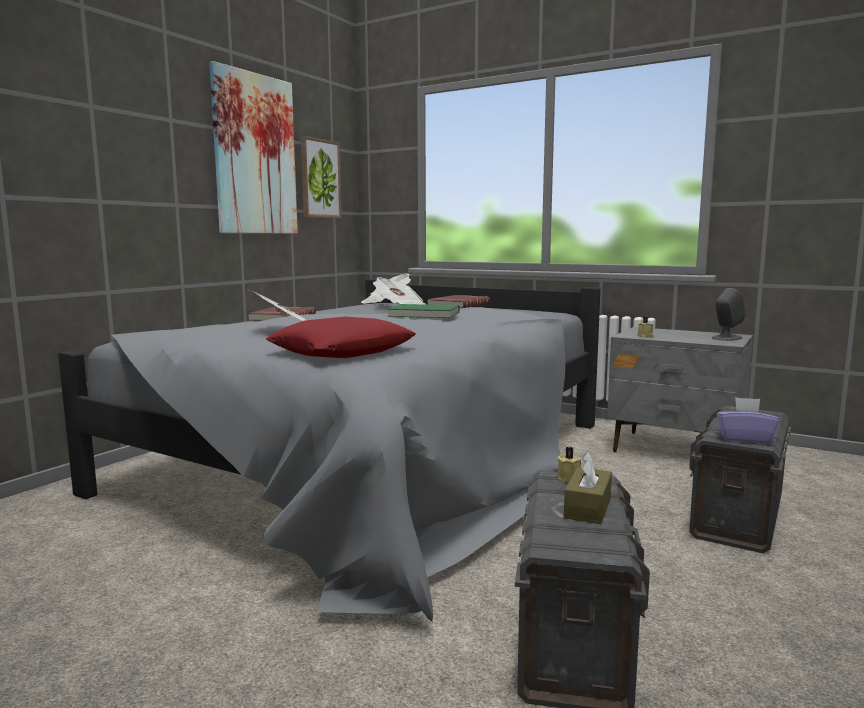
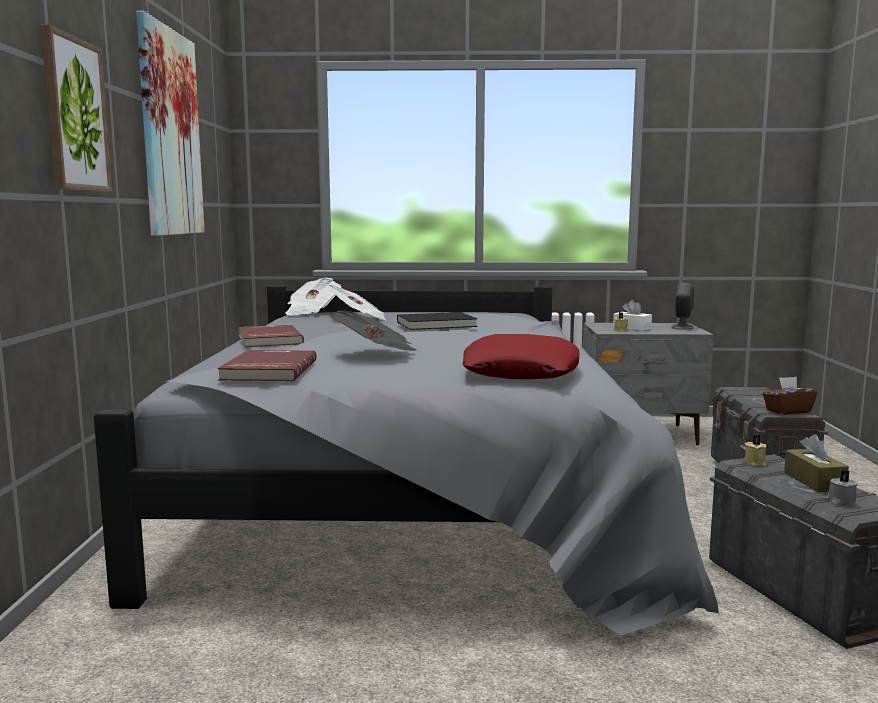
camera: 30 degrees left, 0 degrees up
picture [301,136,342,218] -> picture moved to [40,25,112,192]
green book [388,304,460,318] -> black book [397,312,477,330]
red book [427,295,490,308] -> red book moved to [218,350,317,381]
purple tissue box [717,397,779,444] -> brown tissue box [763,377,818,415]
none -> white tissue box [613,300,652,331]
none -> grey candle [826,470,857,507]

